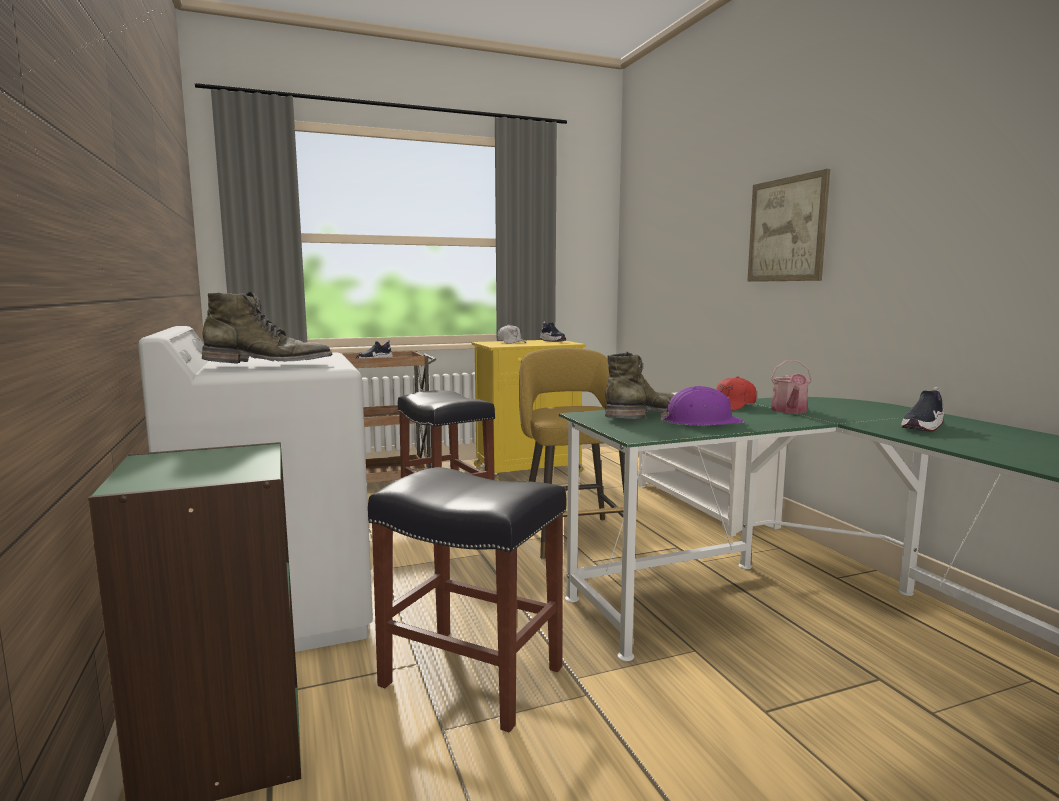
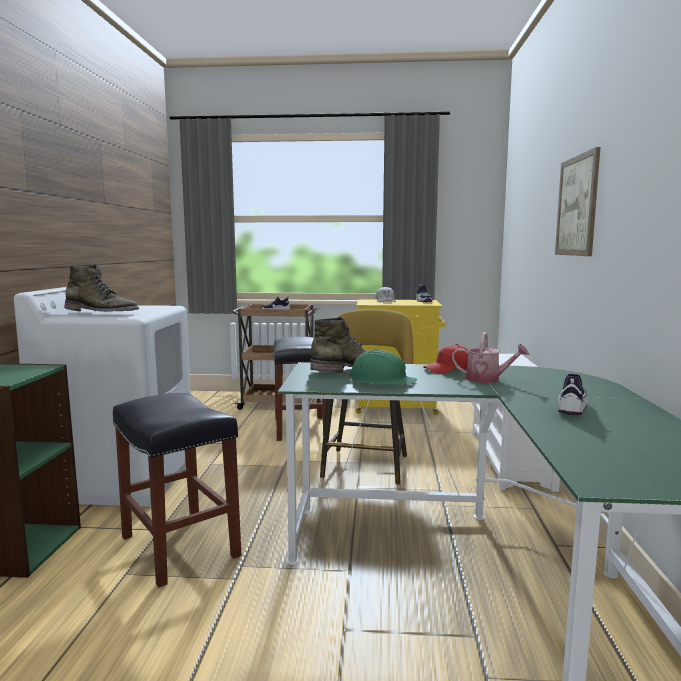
camera: 25 degrees right, 0 degrees up
purple hard hat [661,386,745,426] -> green hard hat [346,350,417,385]
watering can [771,360,812,414] -> watering can turned 105 degrees counterclockwise [452,332,530,383]
shoe [901,387,944,432] -> shoe turned 135 degrees clockwise [558,374,588,415]

